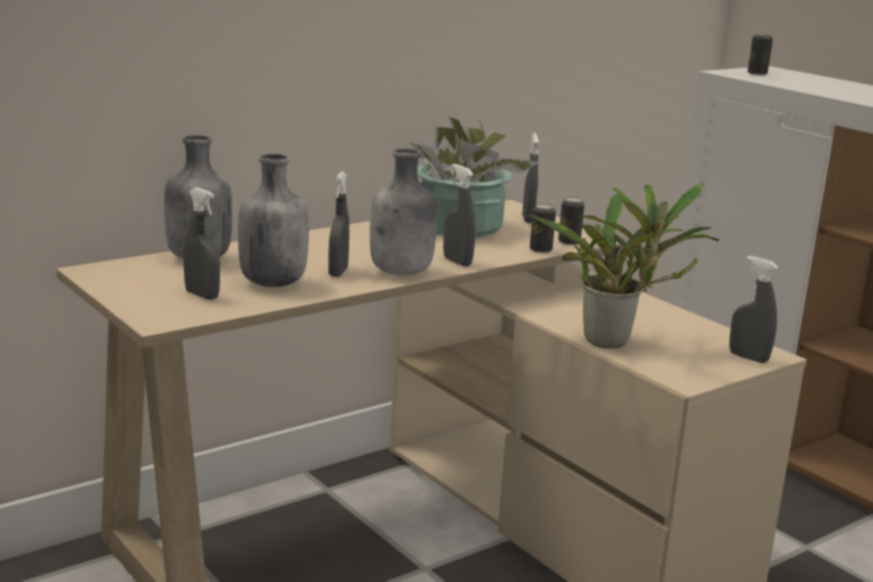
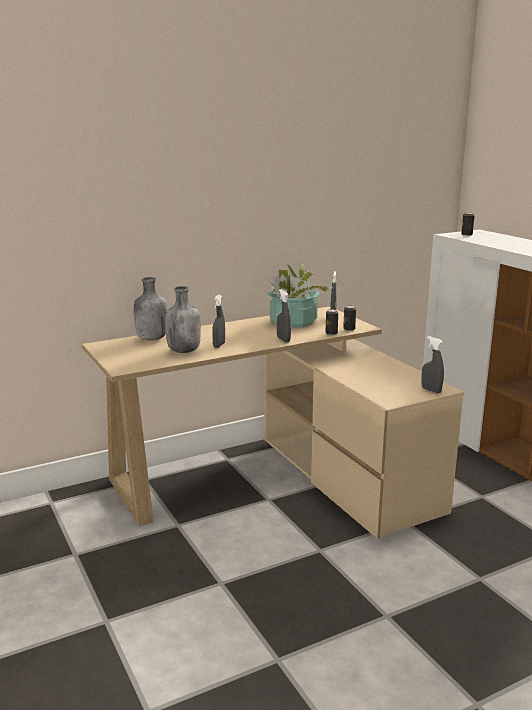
camera: 10 degrees right, 0 degrees up
grey spray bottle [184,188,220,300] -> none
grey bottle [370,148,437,276] -> none
potted plant [521,183,719,349] -> none

